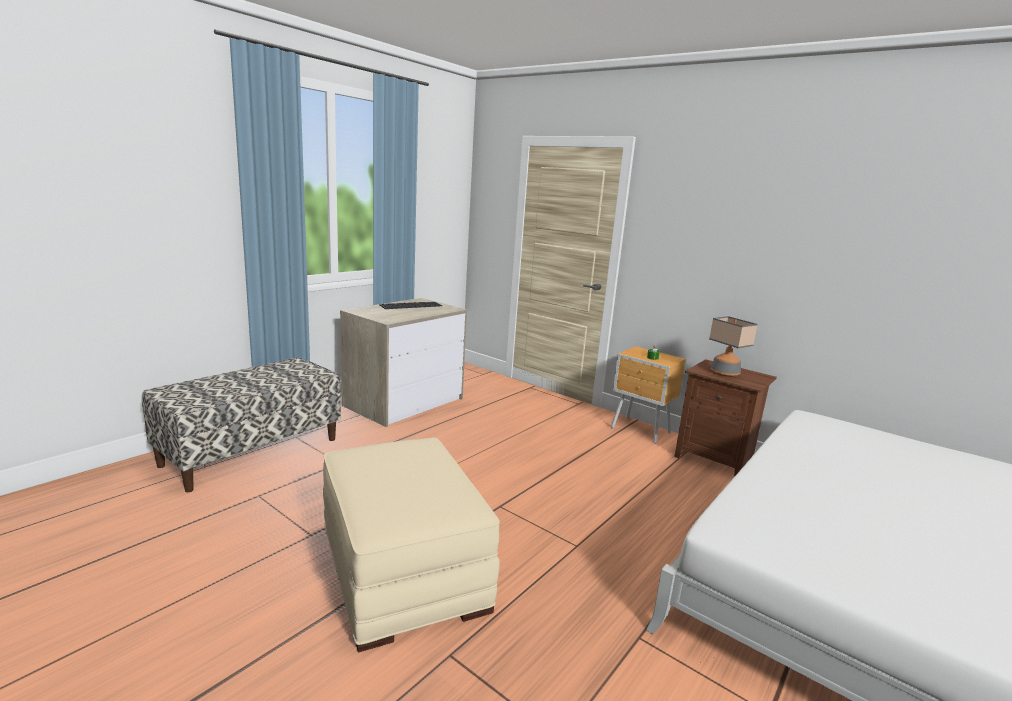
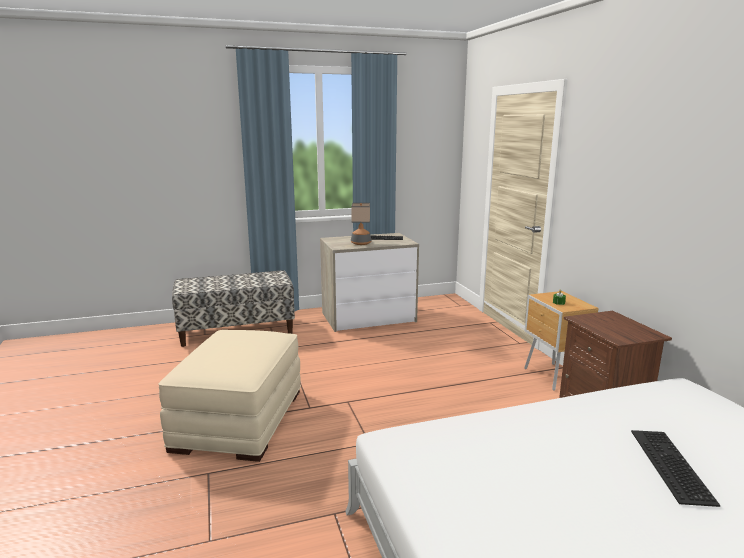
camera: 35 degrees right, 0 degrees up
table lamp [709,316,758,377] -> table lamp moved to [351,203,371,245]
none -> keyboard [631,430,720,507]

